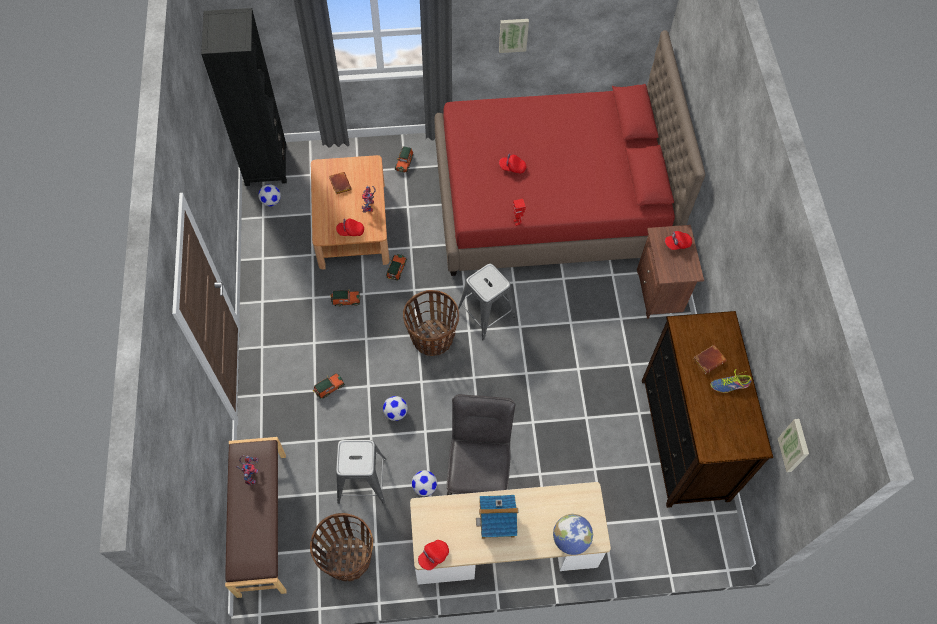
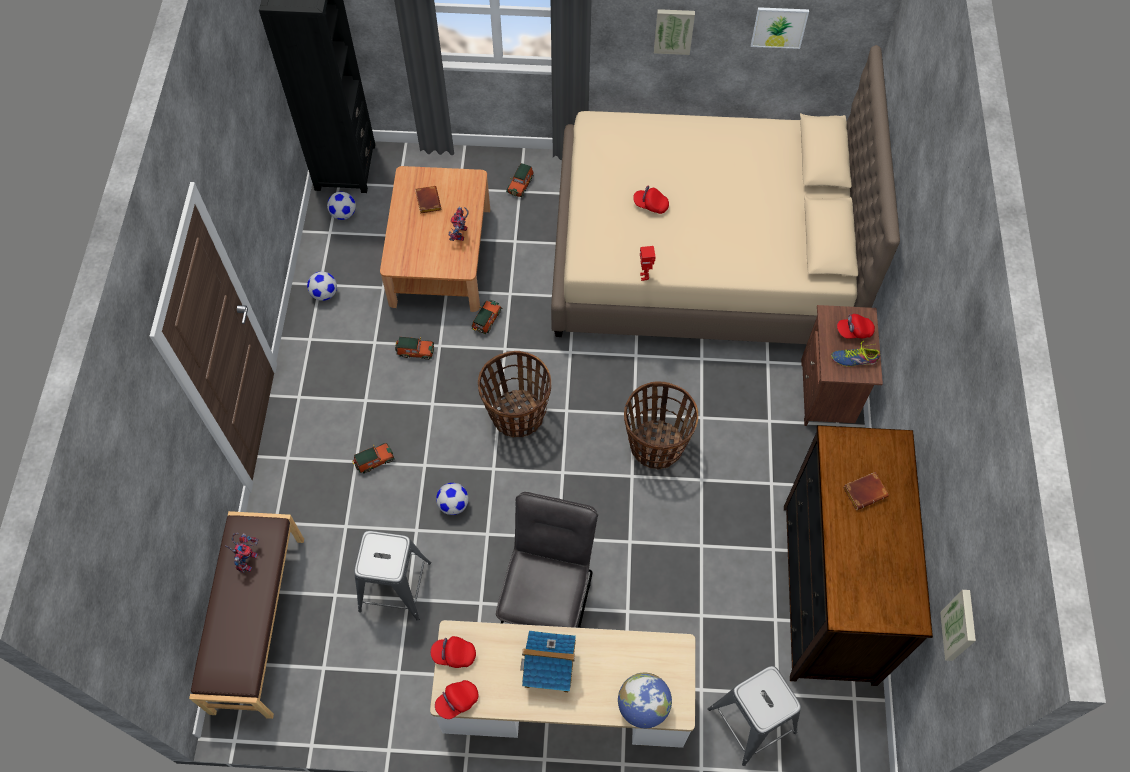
camera: 10 degrees right, 0 degrees up
basket [310,513,373,582] -> basket moved to [624,381,698,470]
red cap [336,218,364,236] -> red cap moved to [431,636,476,668]
football [412,470,437,496] -> football moved to [307,272,337,301]
red bed [434,30,705,276] -> beige bed [551,45,900,344]
grey stool [458,264,516,340] -> grey stool moved to [708,666,801,766]
shoe [710,369,752,393] -> shoe moved to [831,340,880,367]
none -> picture [751,7,809,49]

